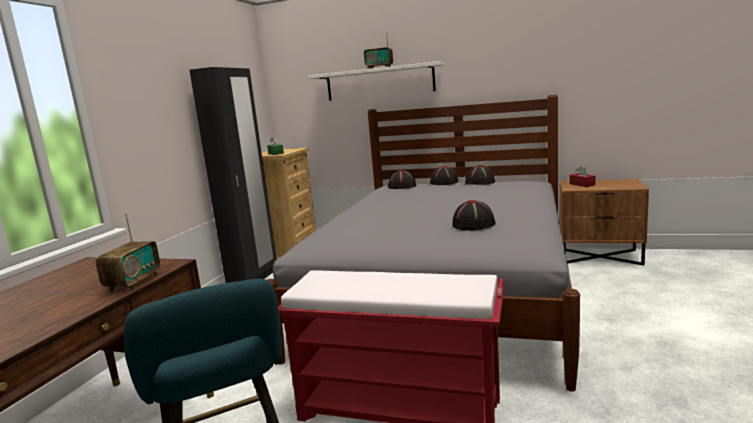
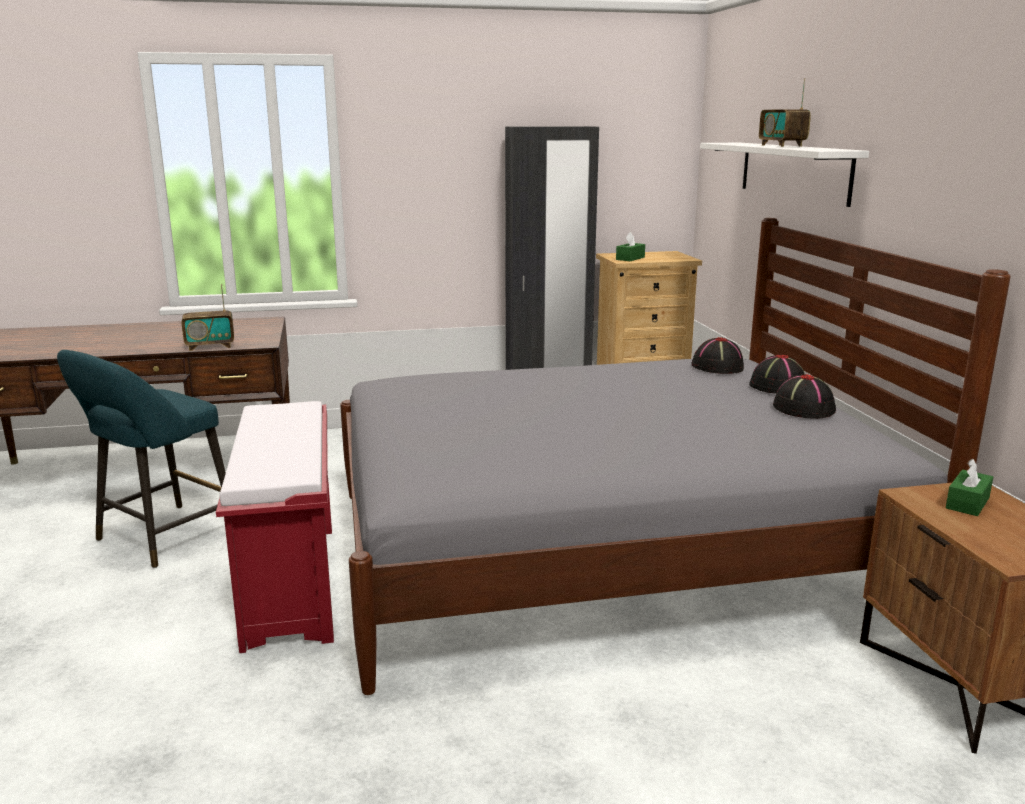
camera: 60 degrees right, 5 degrees up
black hat [452,200,496,231] -> none
red tissue box [570,166,595,187] -> green tissue box [946,459,993,516]

